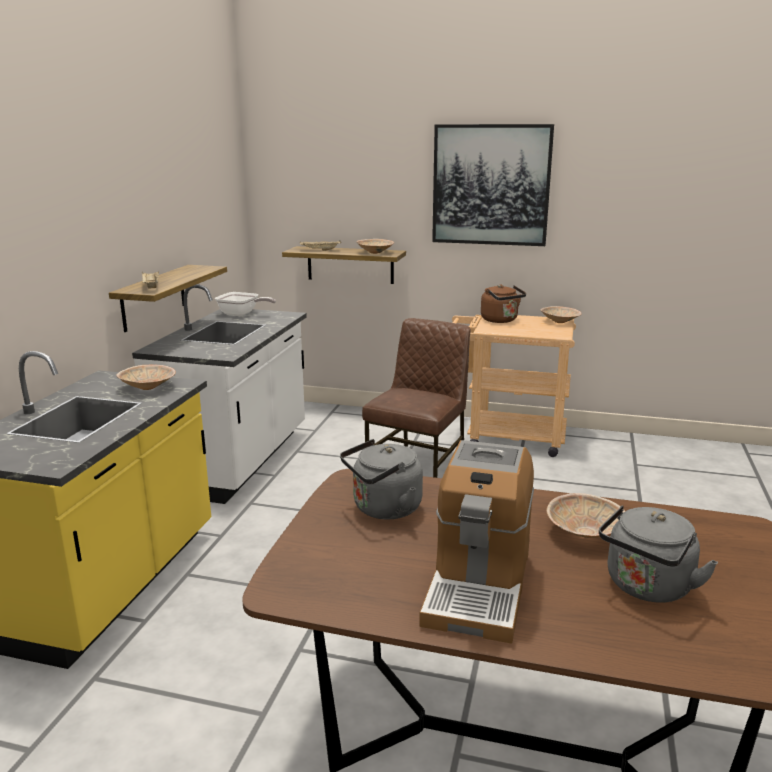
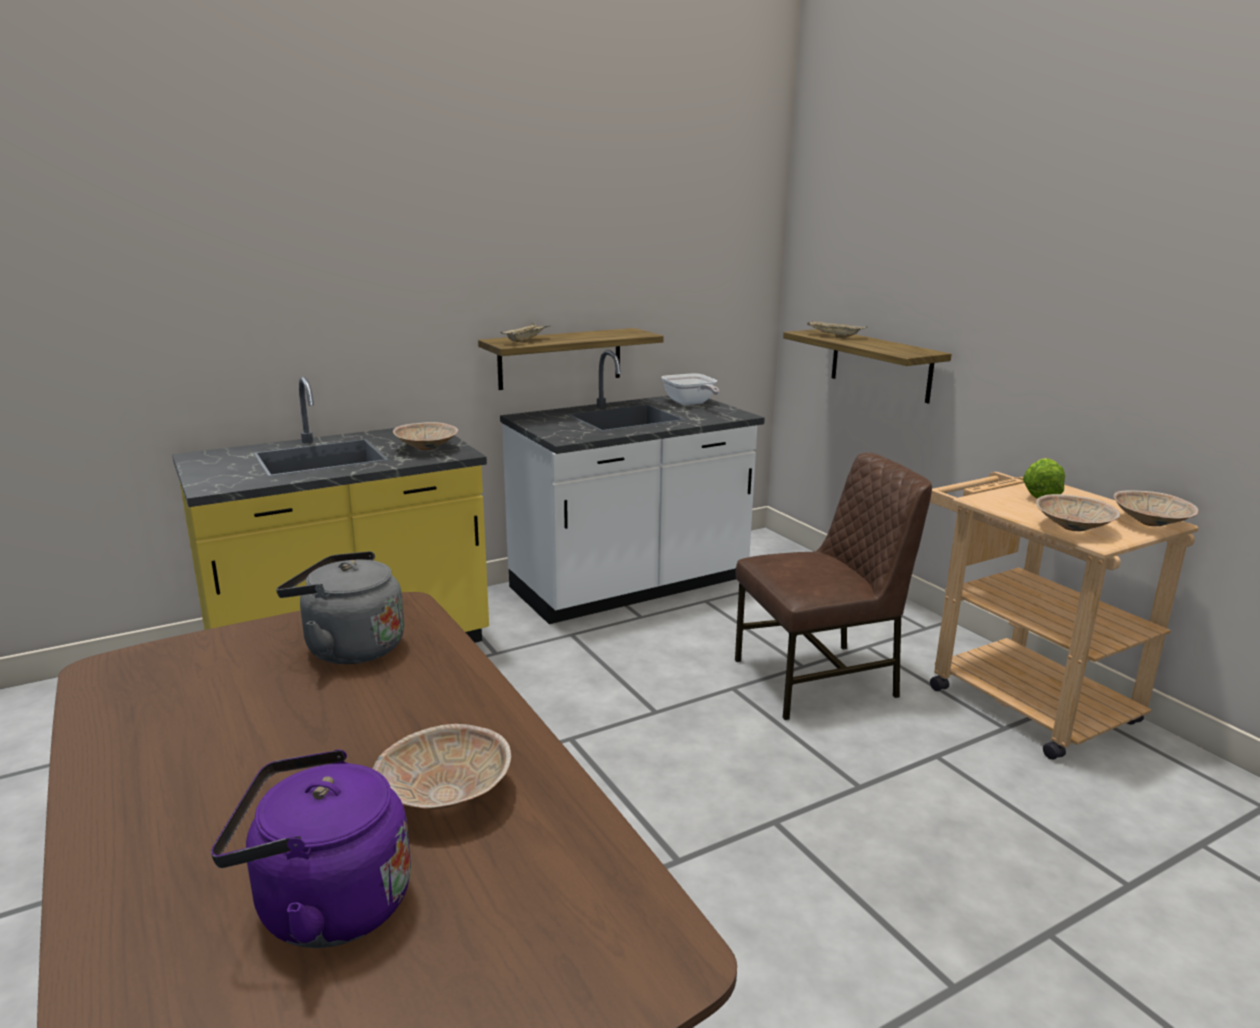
camera: 45 degrees right, 0 degrees up
beige bowl [357,239,394,254] -> beige bowl moved to [1036,494,1120,531]
coffee machine [419,440,534,643] -> none
picture [432,124,554,246] -> none
brown kettle [481,284,526,323] -> lettuce [1023,458,1065,499]
grey kettle [599,505,718,603] -> purple kettle [211,750,411,948]

